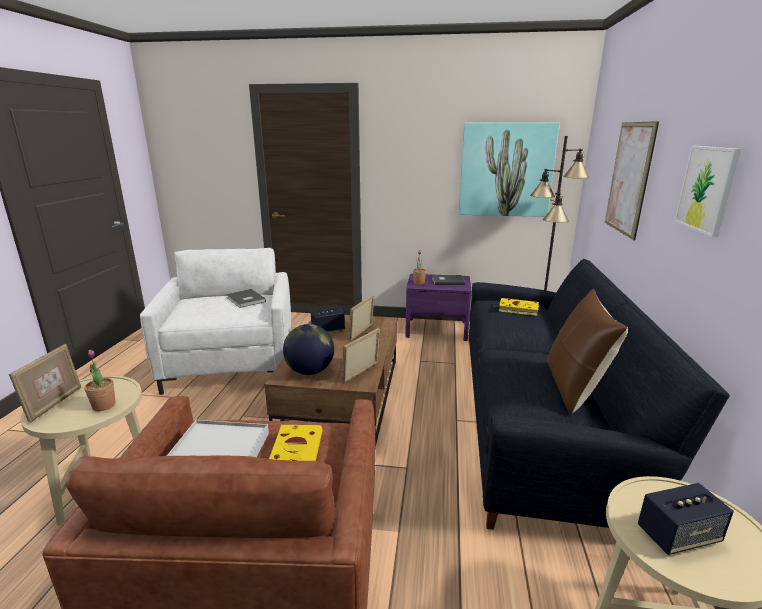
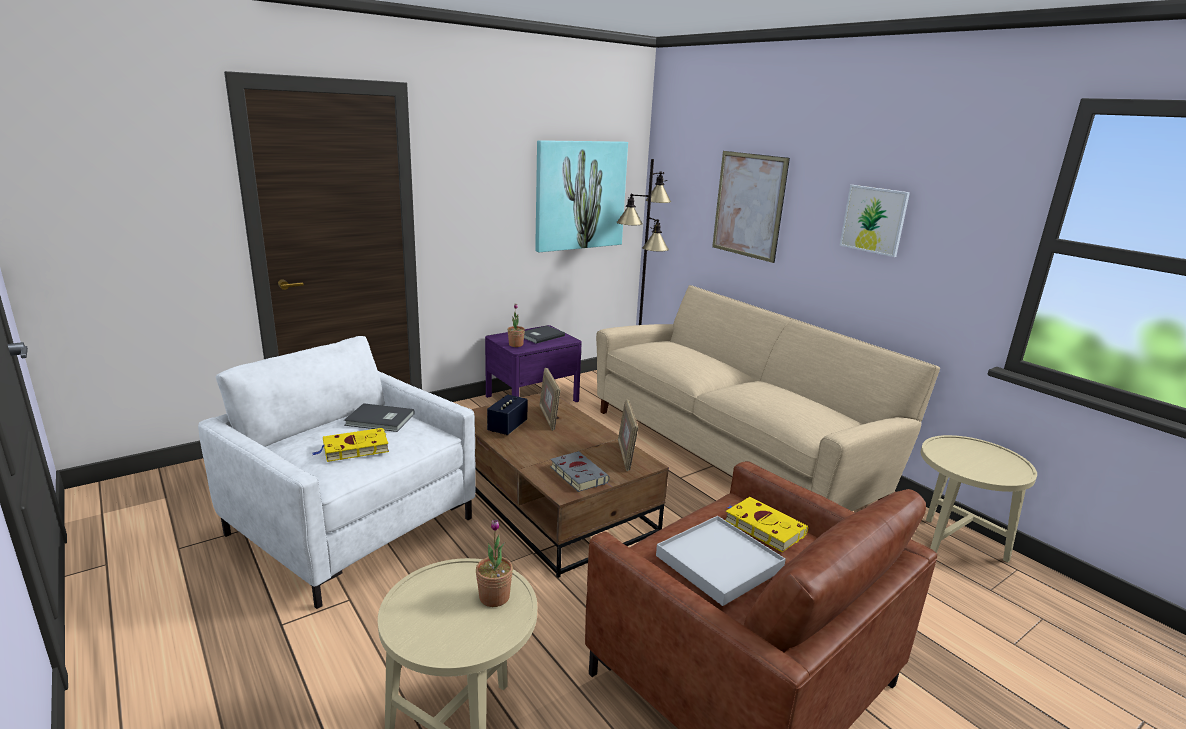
camera: 45 degrees left, 0 degrees up
picture frame [9,343,81,423] -> none
globe [283,324,334,375] -> grey book [550,451,610,492]
black sofa [469,259,730,530] -> beige sofa [596,285,940,511]
yellow book [492,298,539,316] -> yellow book moved to [313,428,389,462]
brown pillow [547,289,628,414] -> none
speaker [638,483,734,555] -> none

